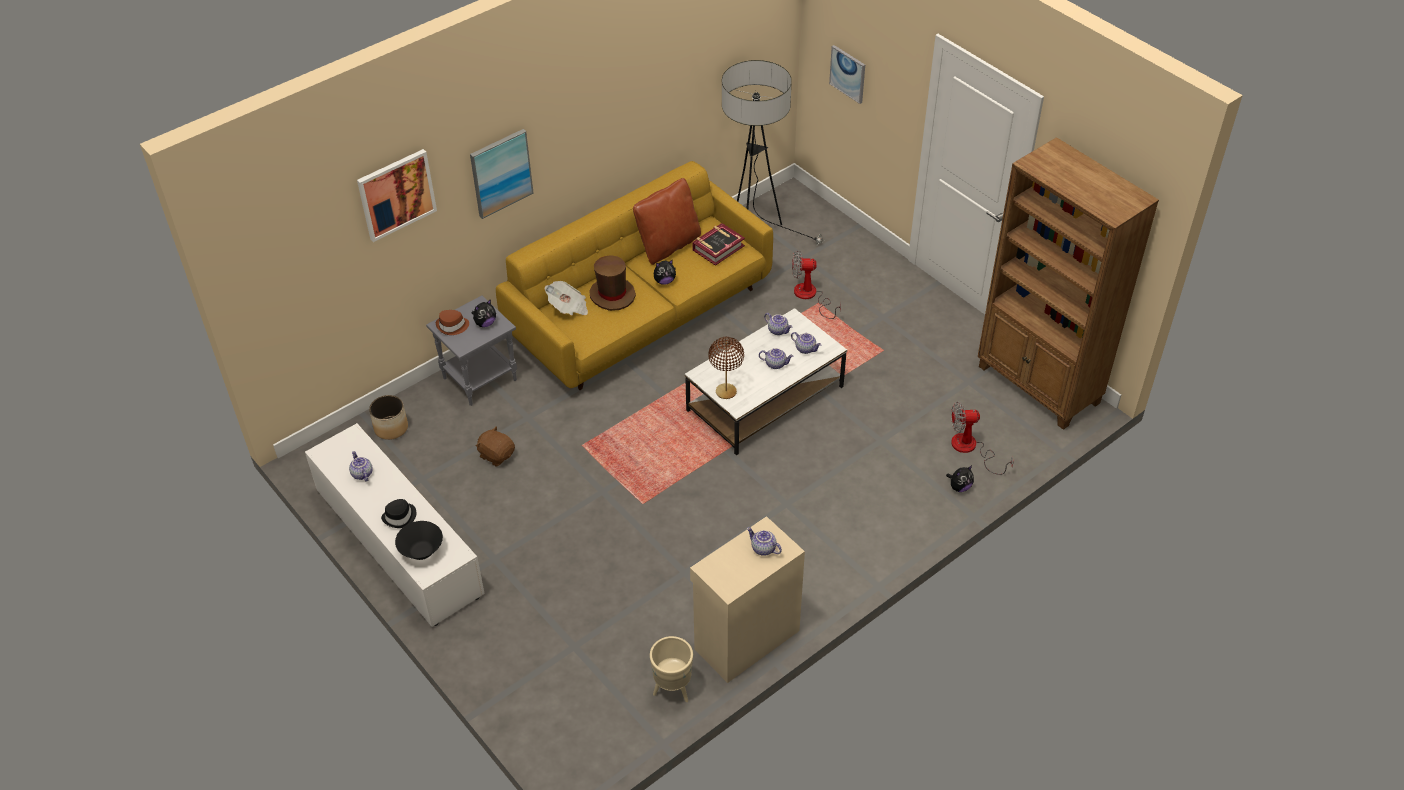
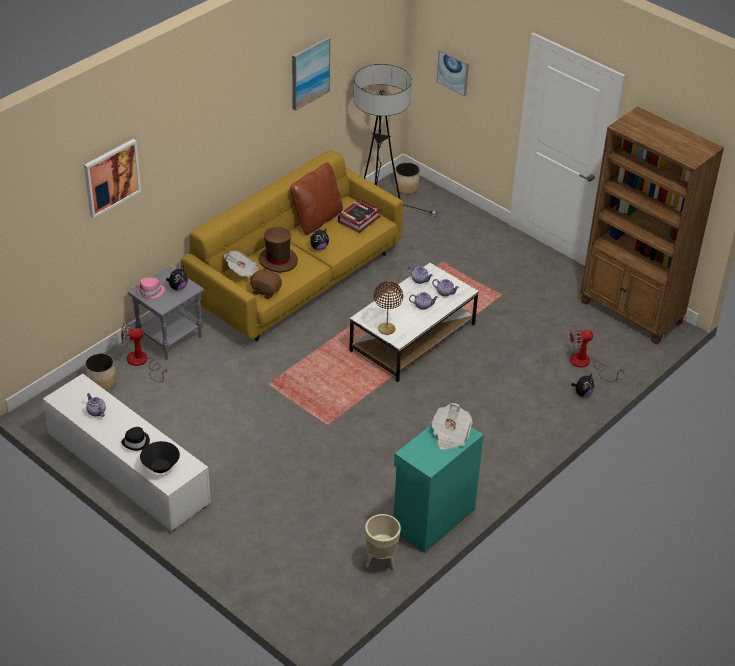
camera: 10 degrees left, 5 degrees down
brown hat [436,310,469,335] -> pink hat [137,278,165,298]
picture [470,129,533,219] -> picture moved to [292,37,330,111]
brown plush toy [476,426,515,466] -> brown plush toy moved to [250,267,282,299]
beige cabinet [690,516,805,683] -> turquoise cabinet [393,425,483,553]
teapot [747,527,782,556] -> newspaper [431,403,473,450]
fan [792,251,841,319] -> fan moved to [121,322,167,382]
none -> planter [394,162,420,194]

